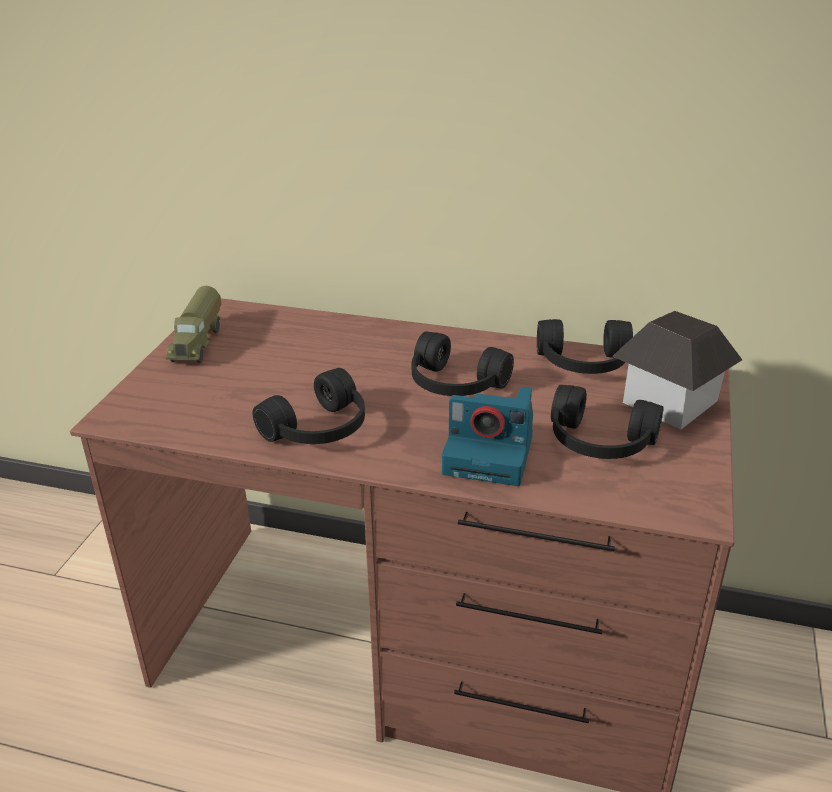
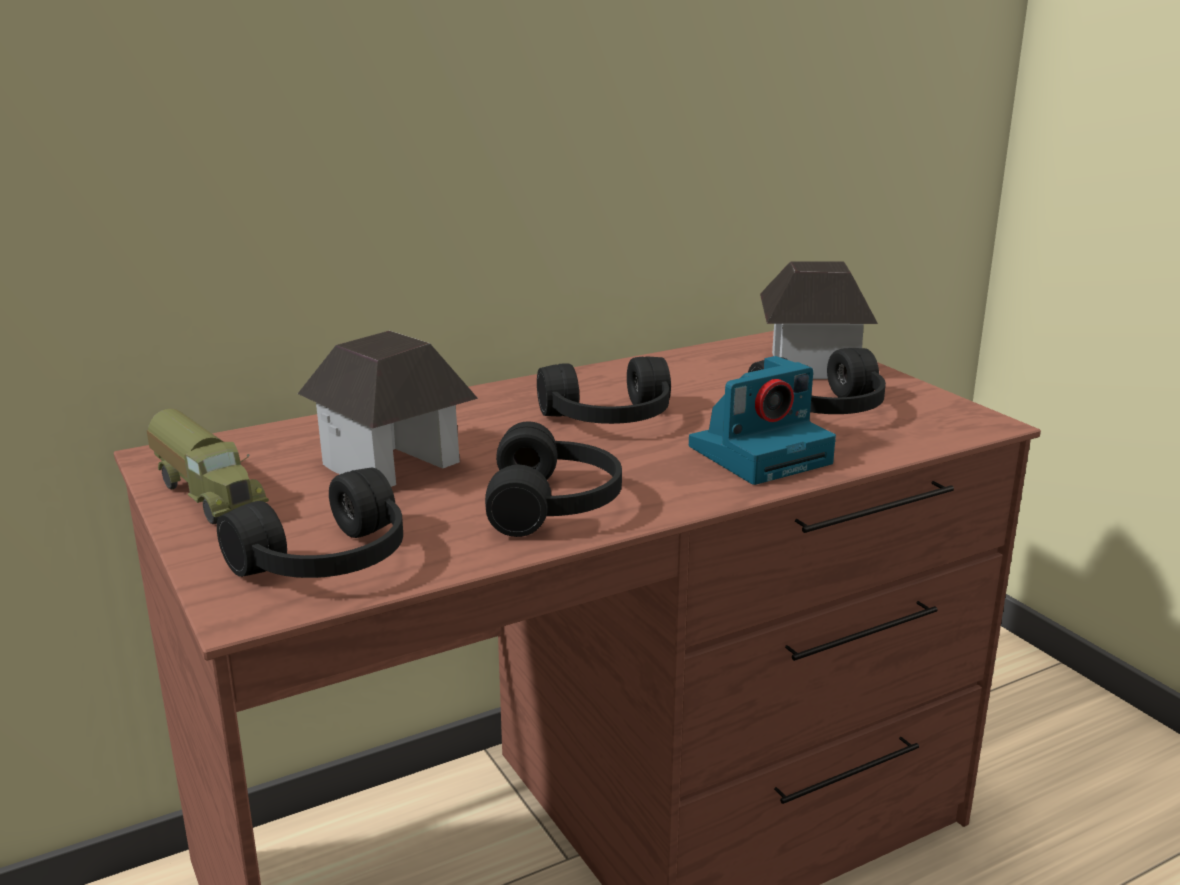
camera: 45 degrees left, 10 degrees down
black headphones [537,319,633,374] -> black headphones moved to [217,468,403,578]
none -> toy house [298,331,478,487]

